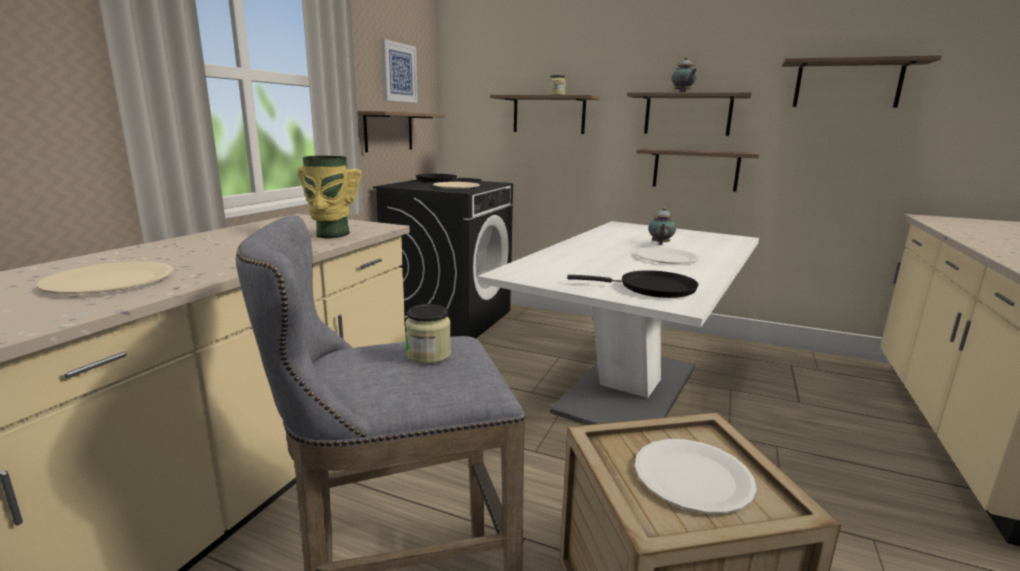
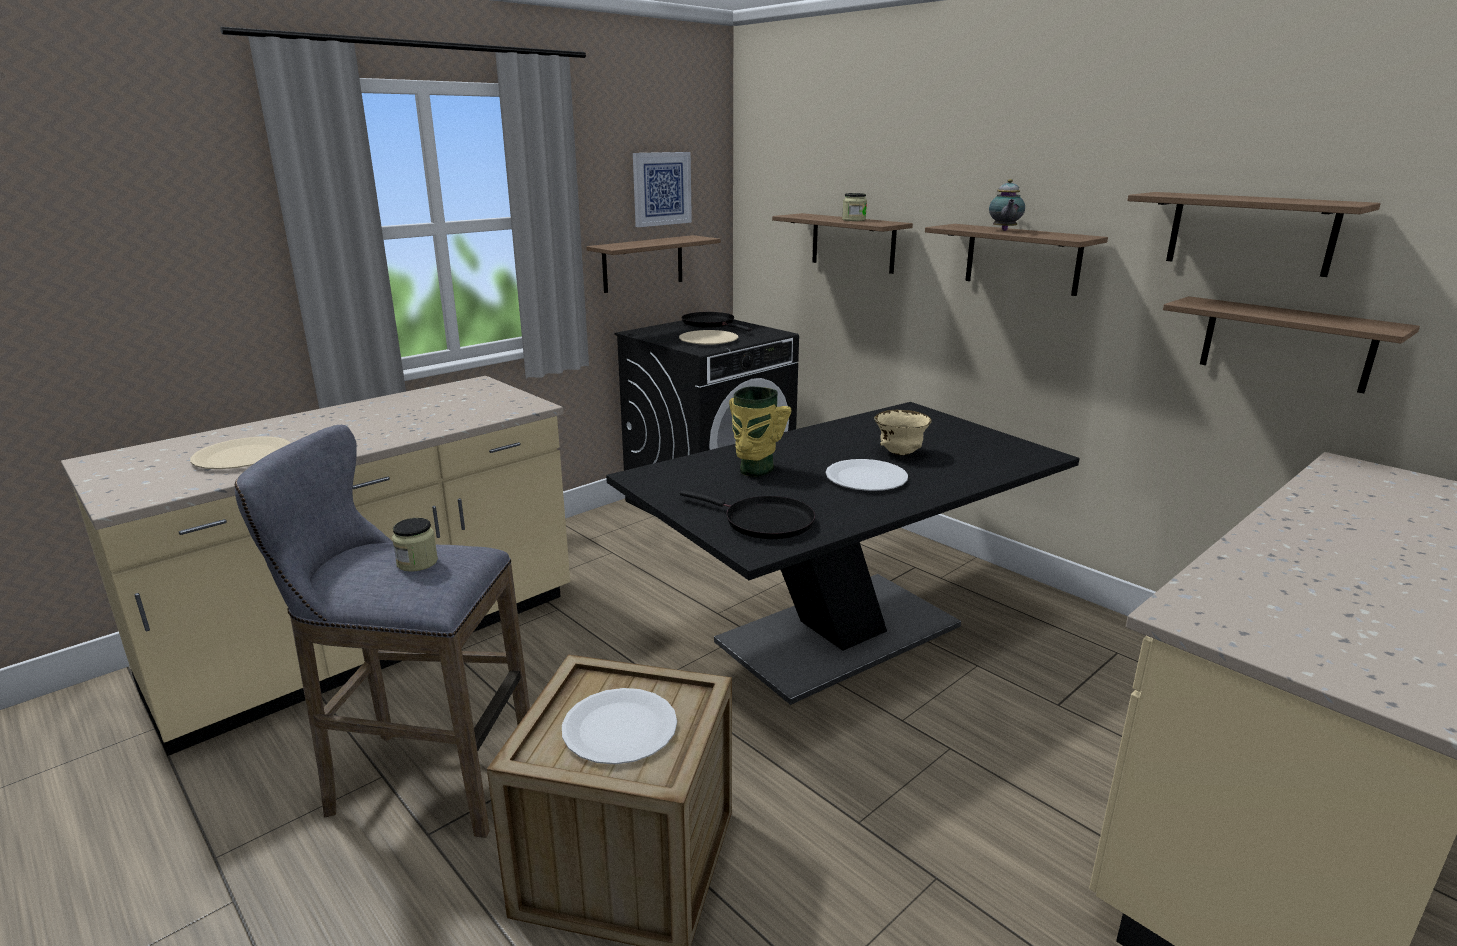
camera: 25 degrees right, 5 degrees up
vase [298,156,362,238] -> vase moved to [729,387,791,477]
white dining table [478,221,759,425] -> black dining table [606,402,1080,705]
shelf [636,149,759,192] -> shelf moved to [1163,296,1420,393]
teapot [648,207,676,245] -> beige bowl [874,410,932,455]

